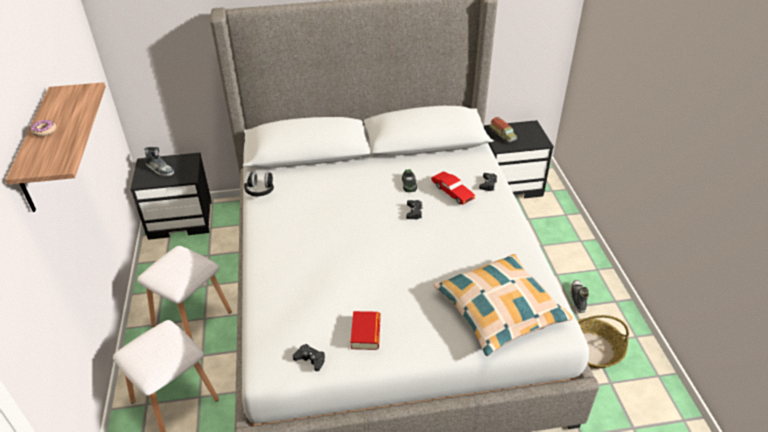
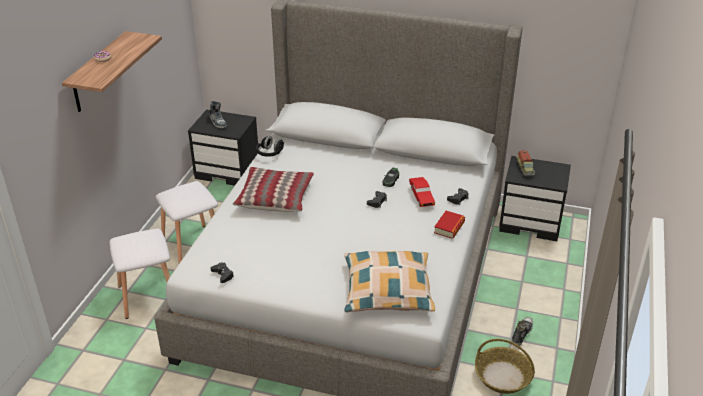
camera: 25 degrees right, 5 degrees down
book [350,311,381,350] -> book moved to [434,211,465,239]
none -> pillow [233,167,314,212]

